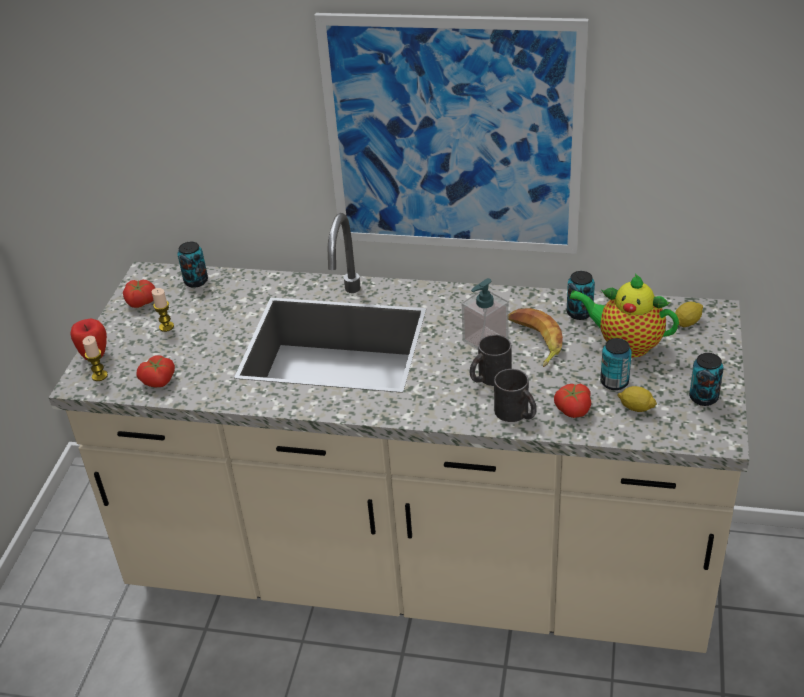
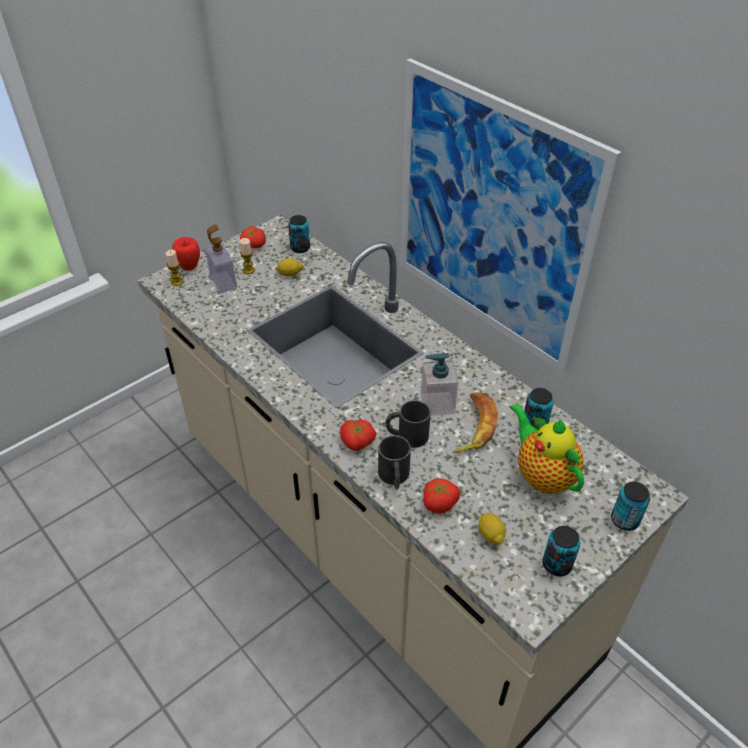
camera: 35 degrees right, 5 degrees up
tomato [136,355,175,387] -> tomato moved to [340,419,377,451]
can [600,338,632,390] -> can moved to [611,482,650,531]
lemon [675,302,703,327] -> lemon moved to [275,258,304,276]
none -> soap dispenser [205,224,237,293]

